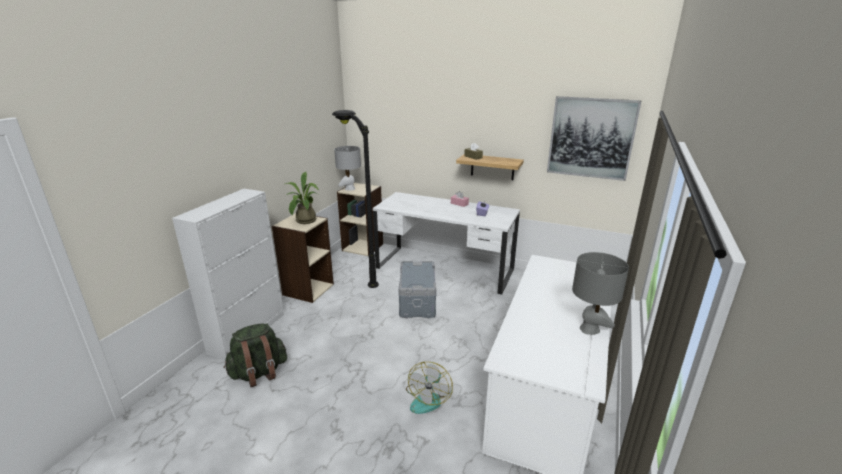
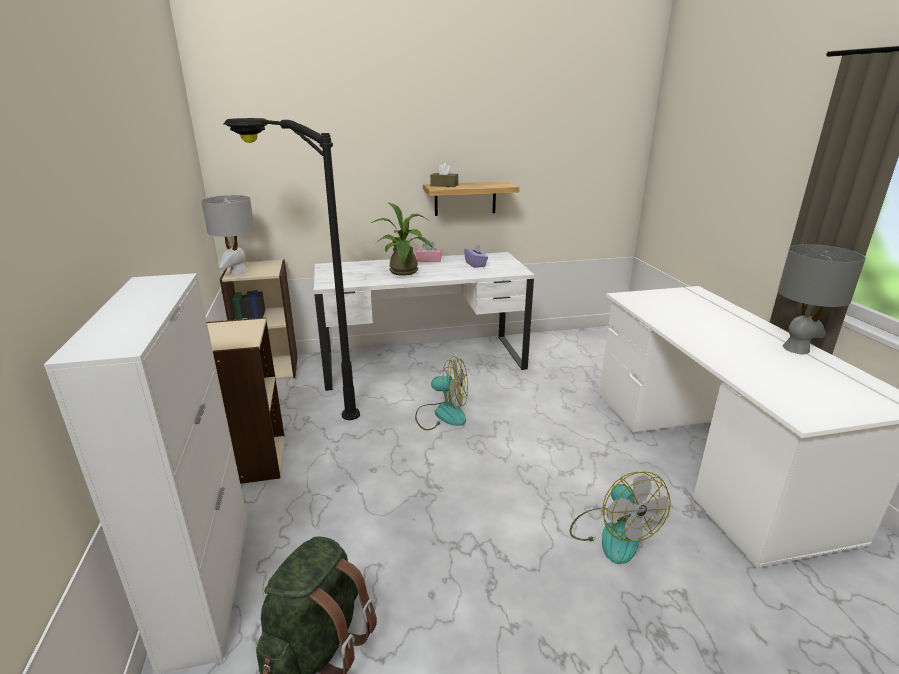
camera: 35 degrees left, 0 degrees up
potted plant [285,172,320,224] -> potted plant moved to [370,203,433,276]
grey storage box [398,261,436,318] -> fan [415,356,468,430]
picture [547,96,641,181] -> none

